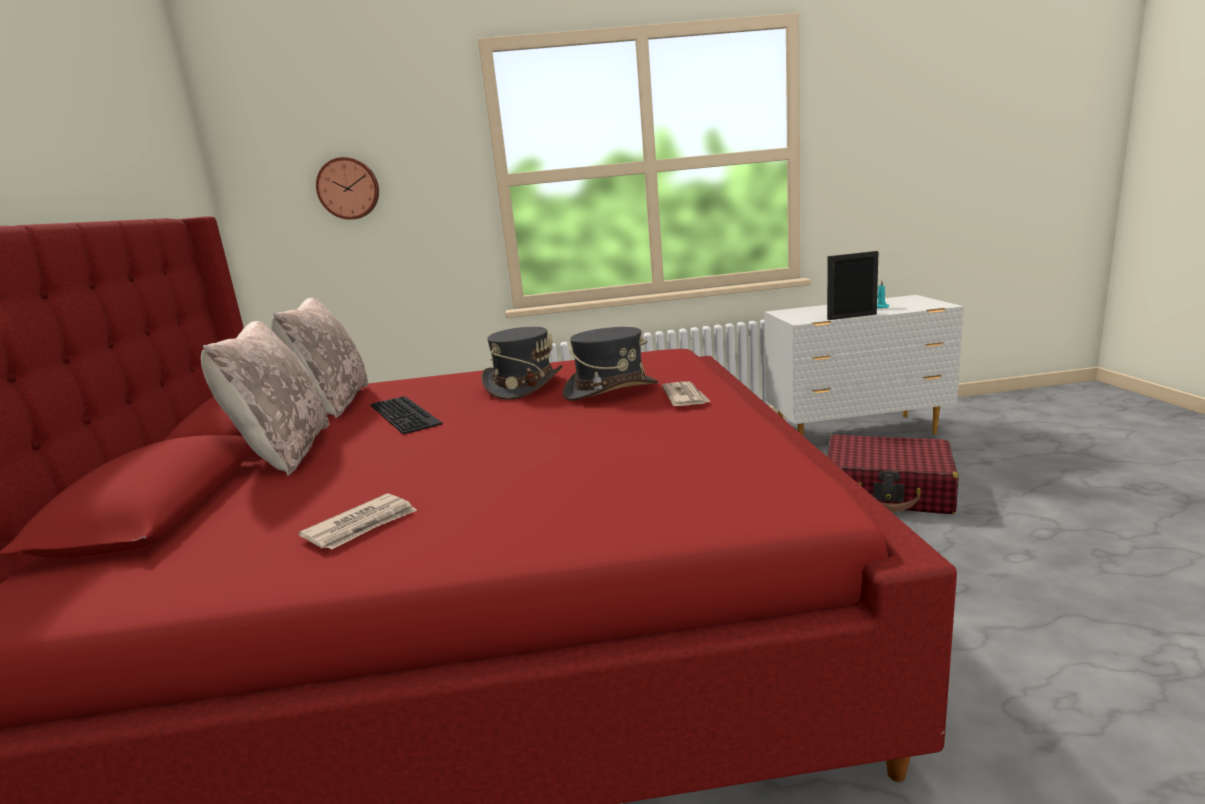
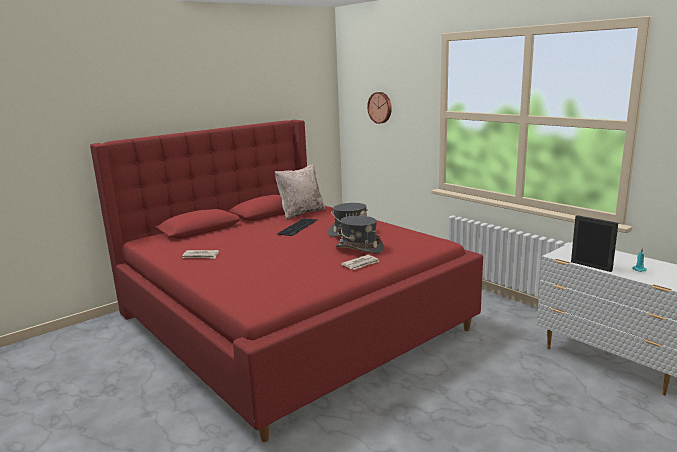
camera: 55 degrees right, 0 degrees up
beige pillow [201,321,329,476] -> none
red suitcase [827,434,959,514] -> none

